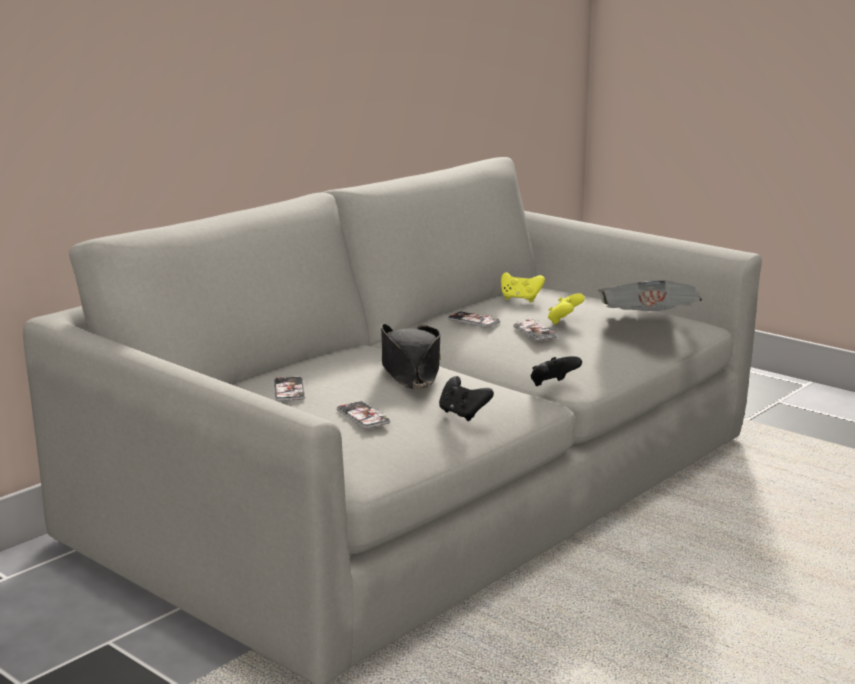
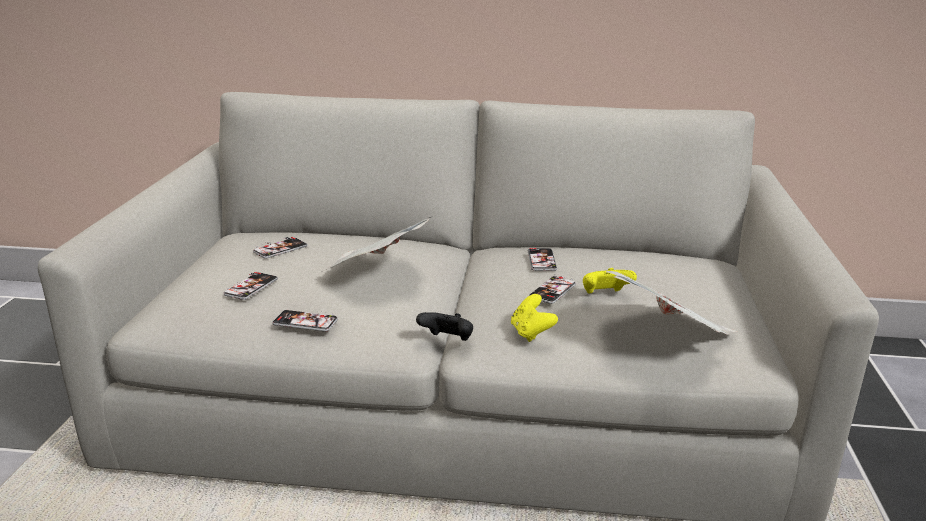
camera: 55 degrees right, 5 degrees up
black hat [381,324,441,389] -> newspaper [323,217,431,271]
black game controller [439,376,494,421] -> phone [272,309,338,332]
yellow game controller [501,272,545,303] -> yellow game controller moved to [511,294,558,342]

